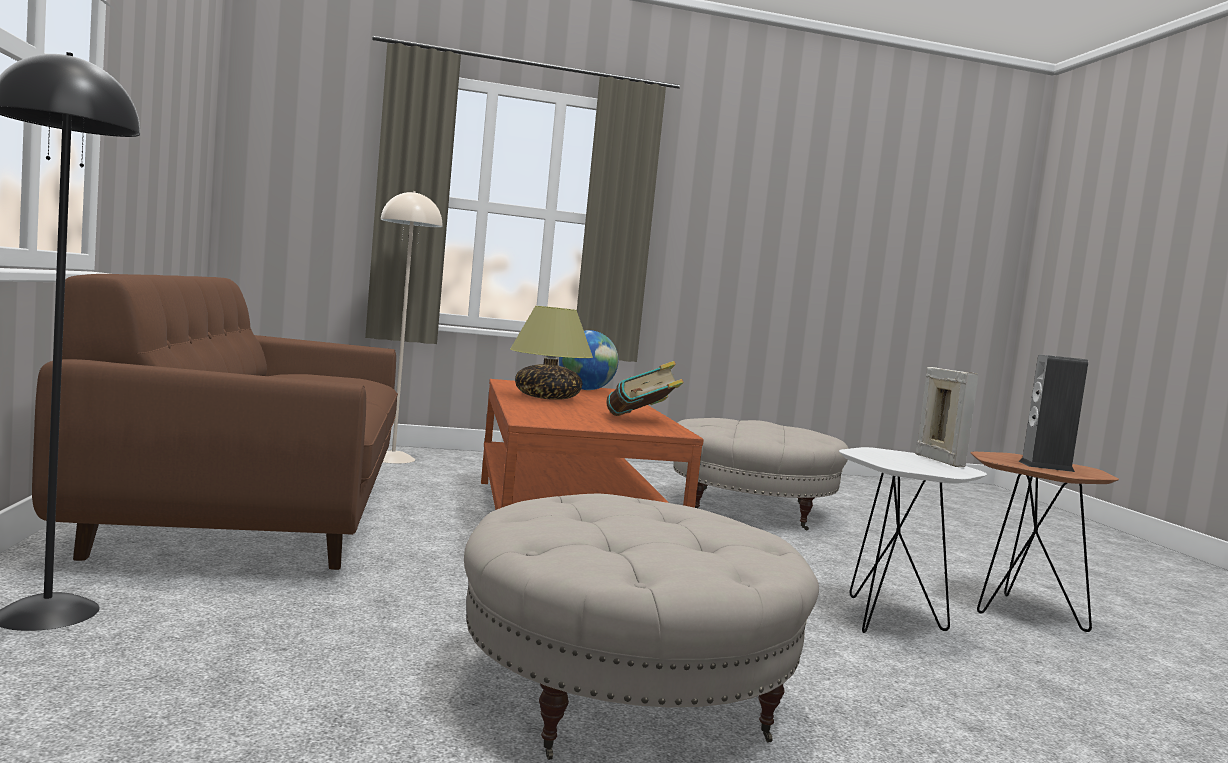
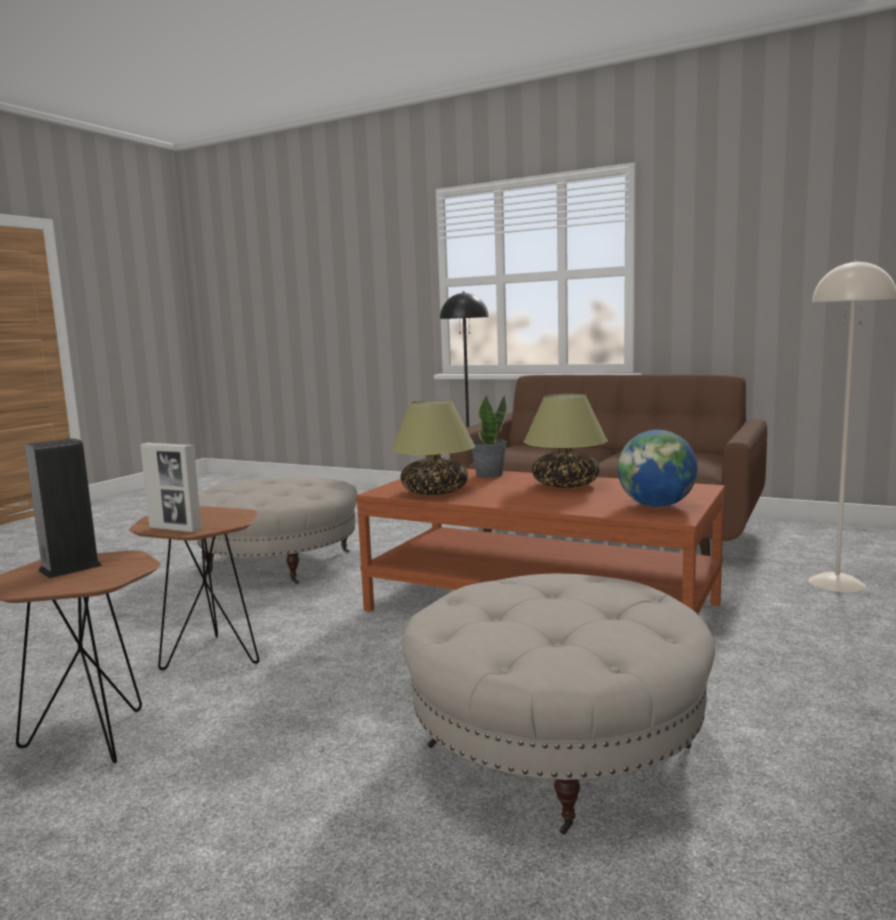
camera: 130 degrees right, 5 degrees up
book [606,361,684,416] -> table lamp [391,400,475,495]
white side table [839,447,987,633] -> brown side table [129,506,259,670]
none -> potted plant [472,395,507,478]

